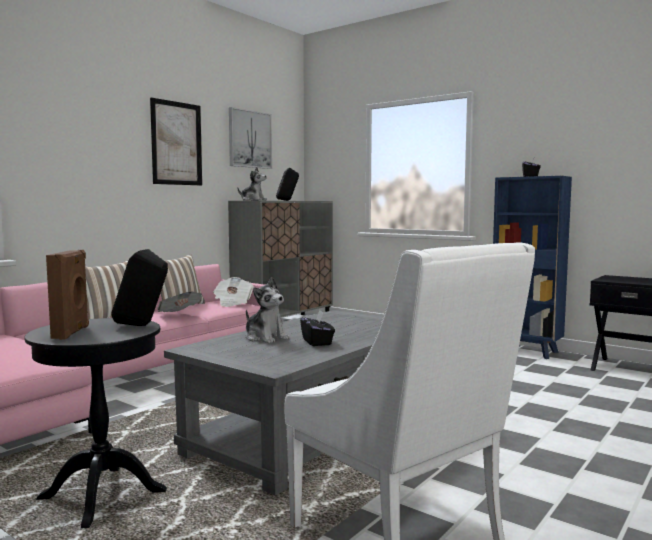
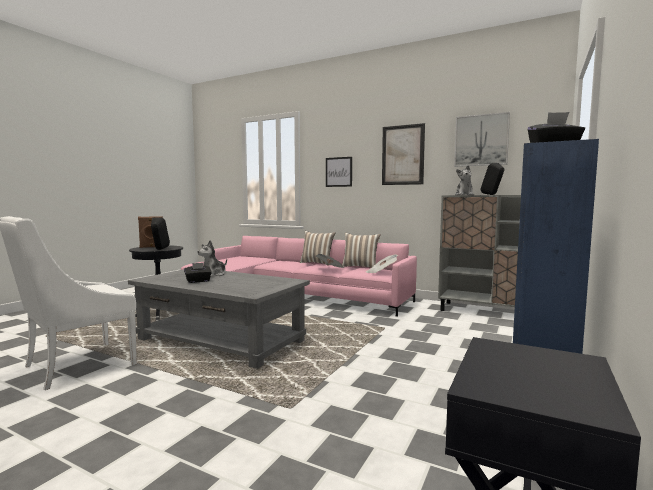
camera: 80 degrees right, 0 degrees up
none -> picture [326,157,352,187]

